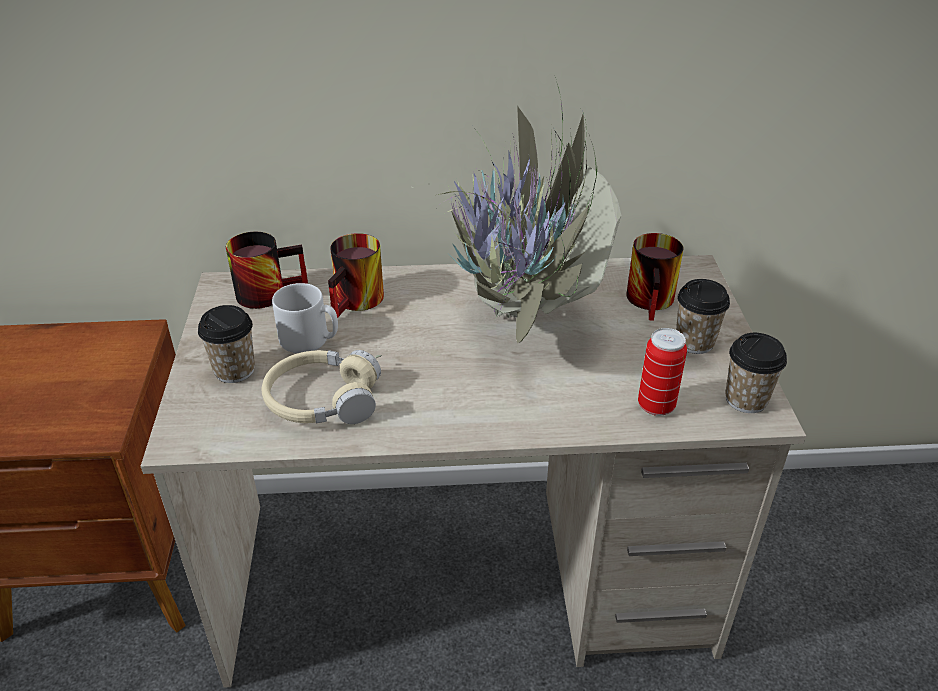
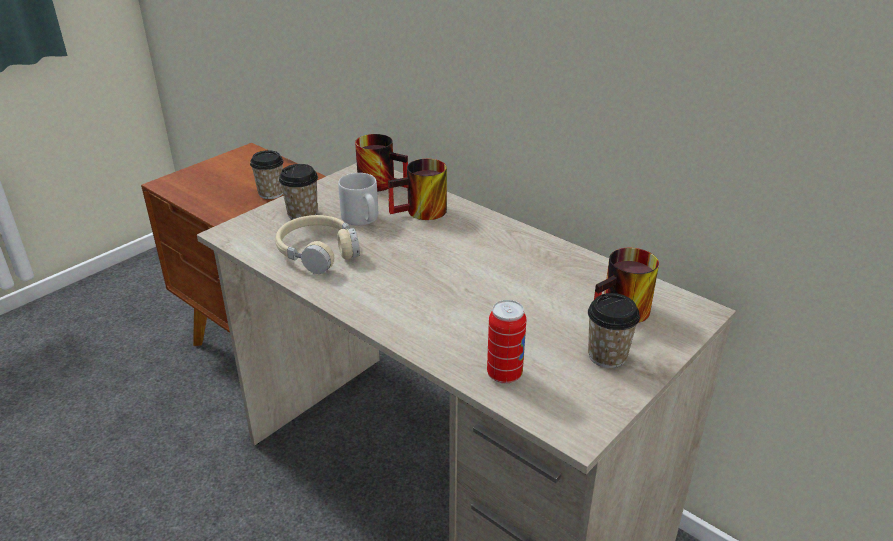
camera: 45 degrees right, 5 degrees down
potted plant [375,77,621,358] -> none
cup [725,333,787,413] -> cup moved to [250,150,284,199]

